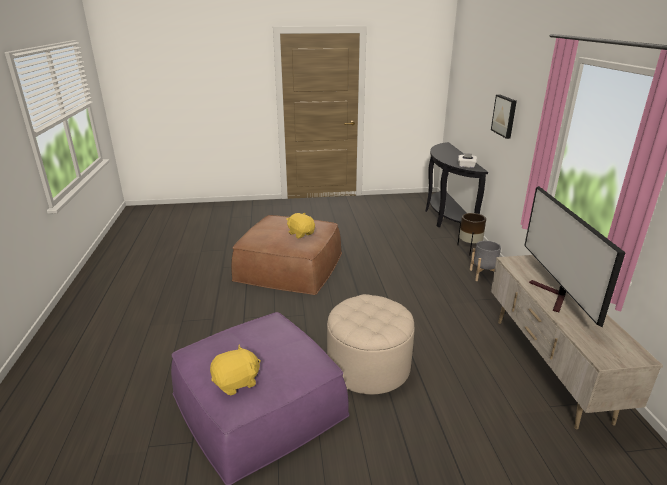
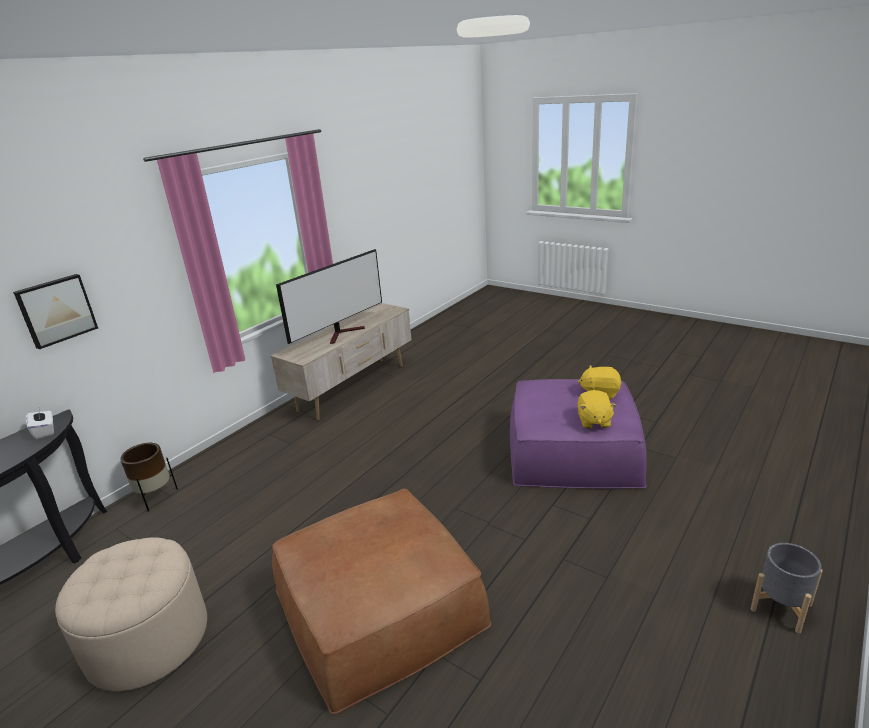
camera: 135 degrees left, 0 degrees up
yellow plush toy [286,213,315,239] -> yellow plush toy moved to [577,390,616,429]
beige ottoman [327,294,414,395] -> beige ottoman moved to [55,537,207,691]
grey planter [470,241,501,281] -> grey planter moved to [750,543,823,633]

